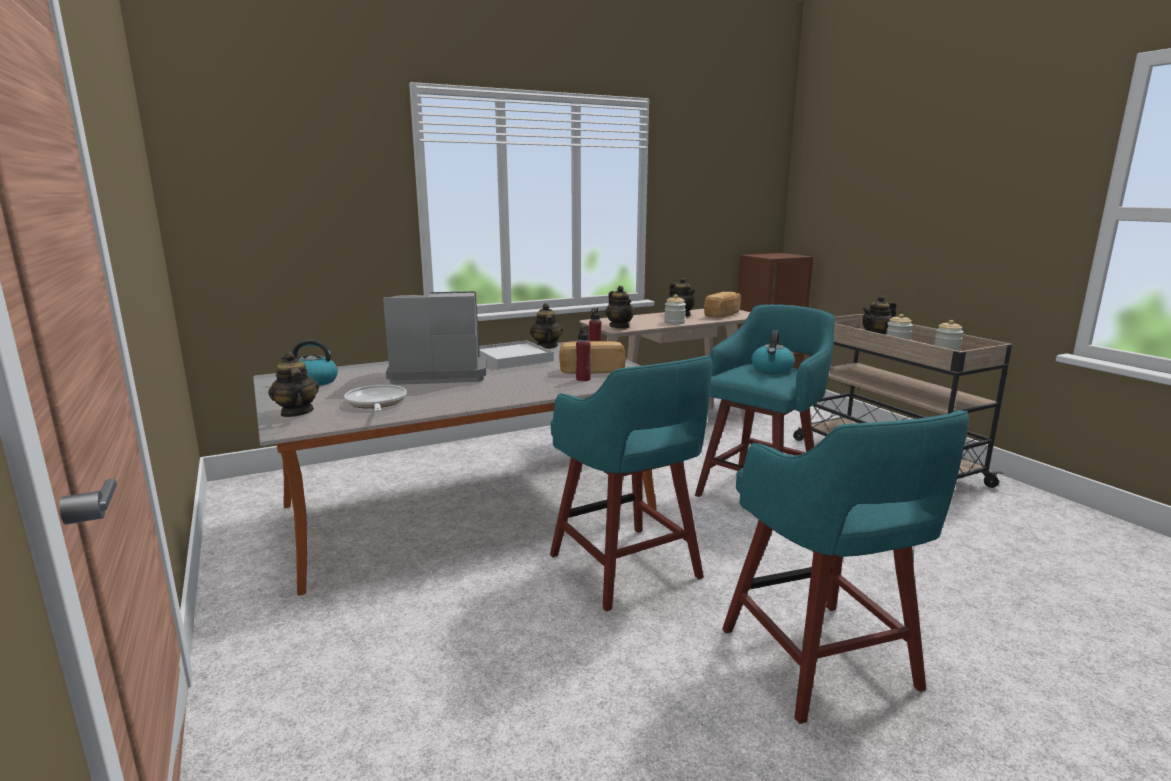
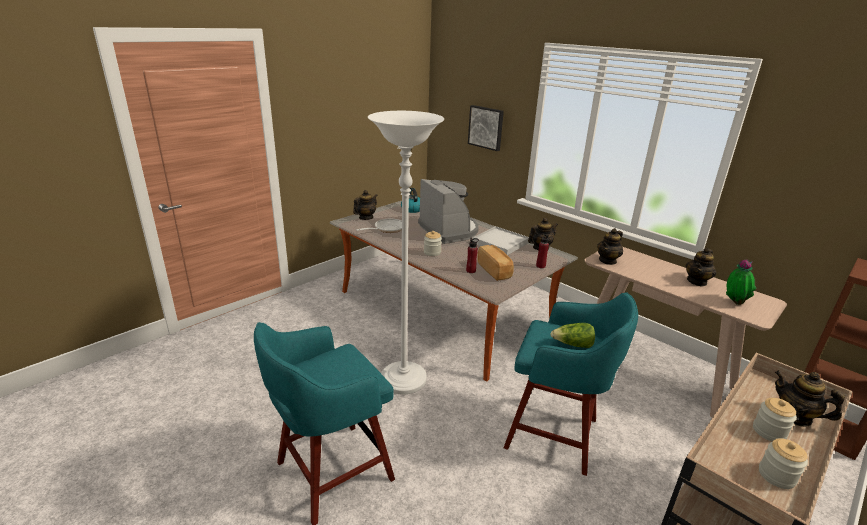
camera: 70 degrees right, 10 degrees up
turquoise stool [550,356,712,612] -> white floor lamp [368,111,444,395]
jar [664,295,686,325] -> jar moved to [424,231,442,256]
bread [704,292,741,318] -> potted plant [726,259,757,305]
kettle [752,330,795,373] -> lettuce [551,323,595,348]
none -> picture [468,105,504,151]

